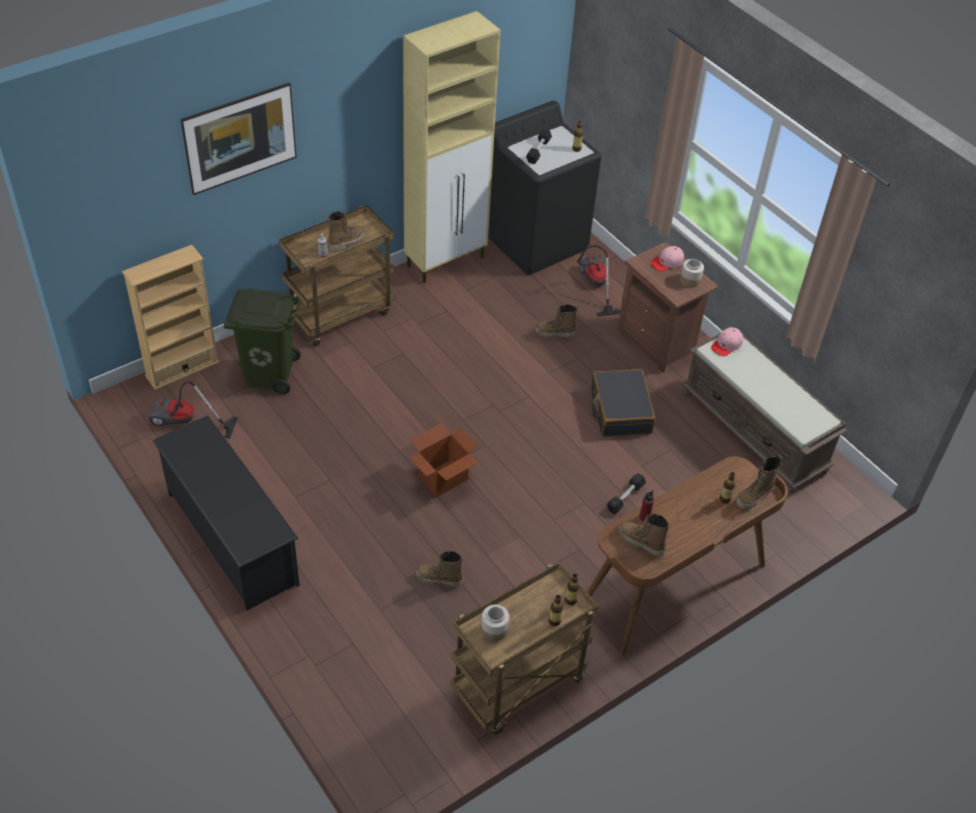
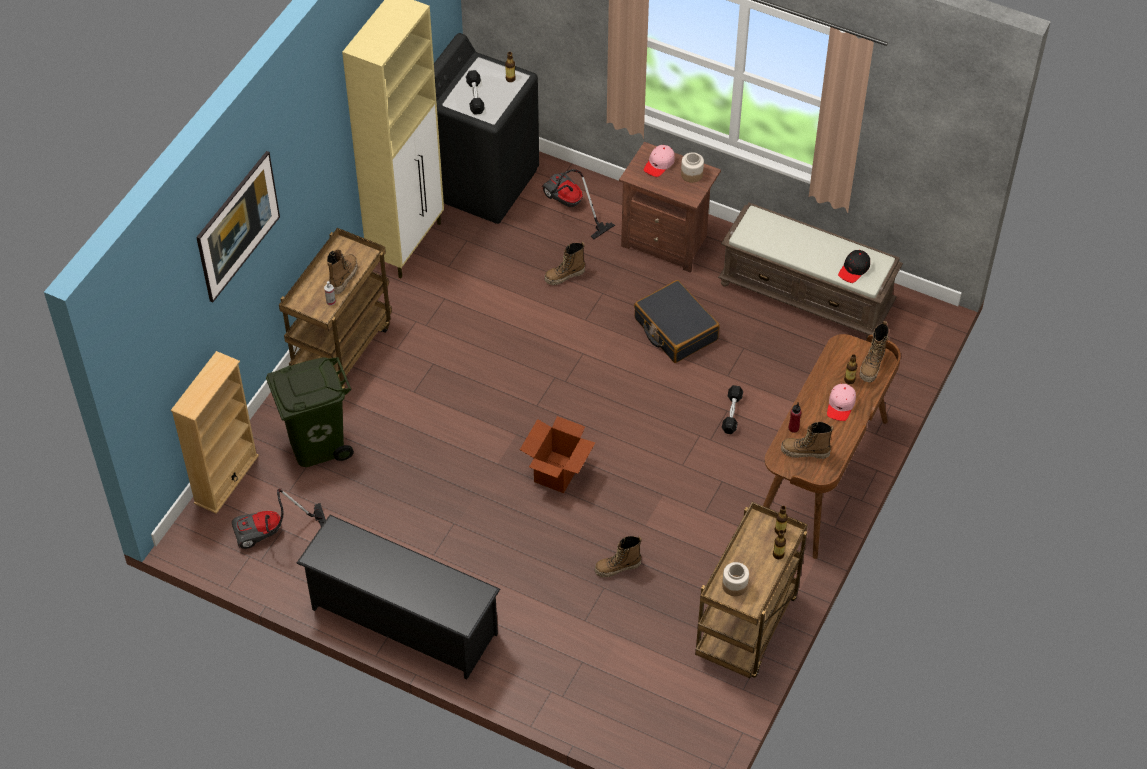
camera: 25 degrees left, 5 degrees up
pink cap [711,327,743,357] -> pink cap moved to [827,384,856,421]
none -> black cap [838,250,870,283]

